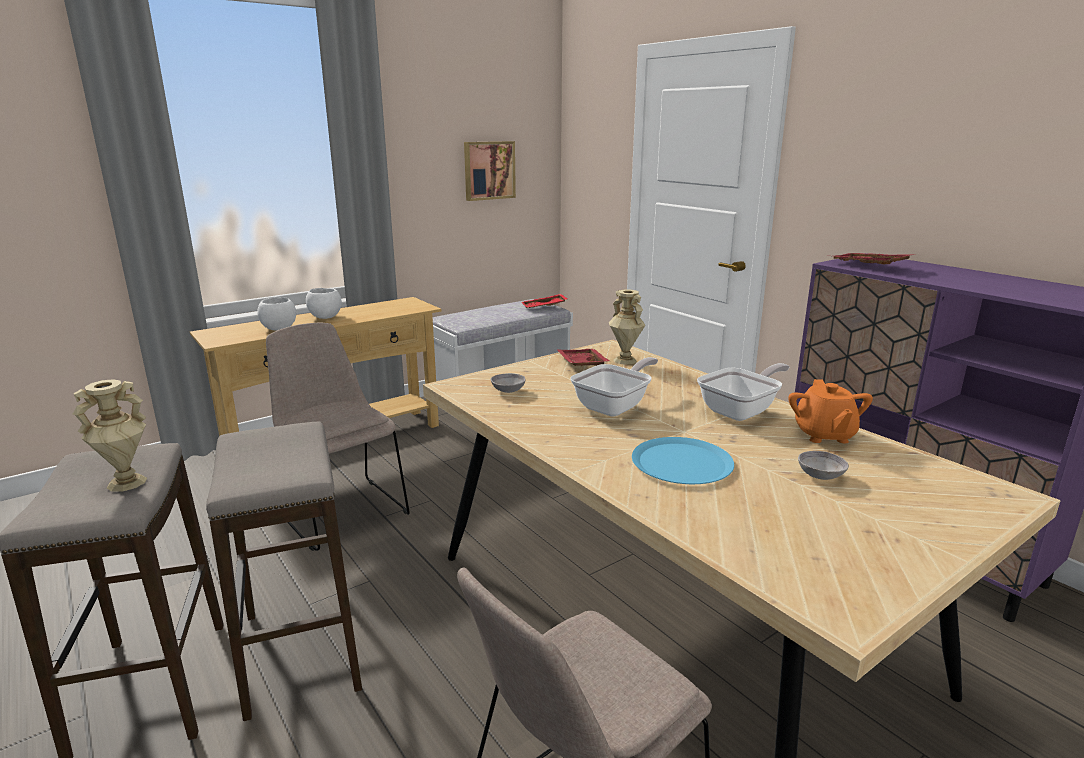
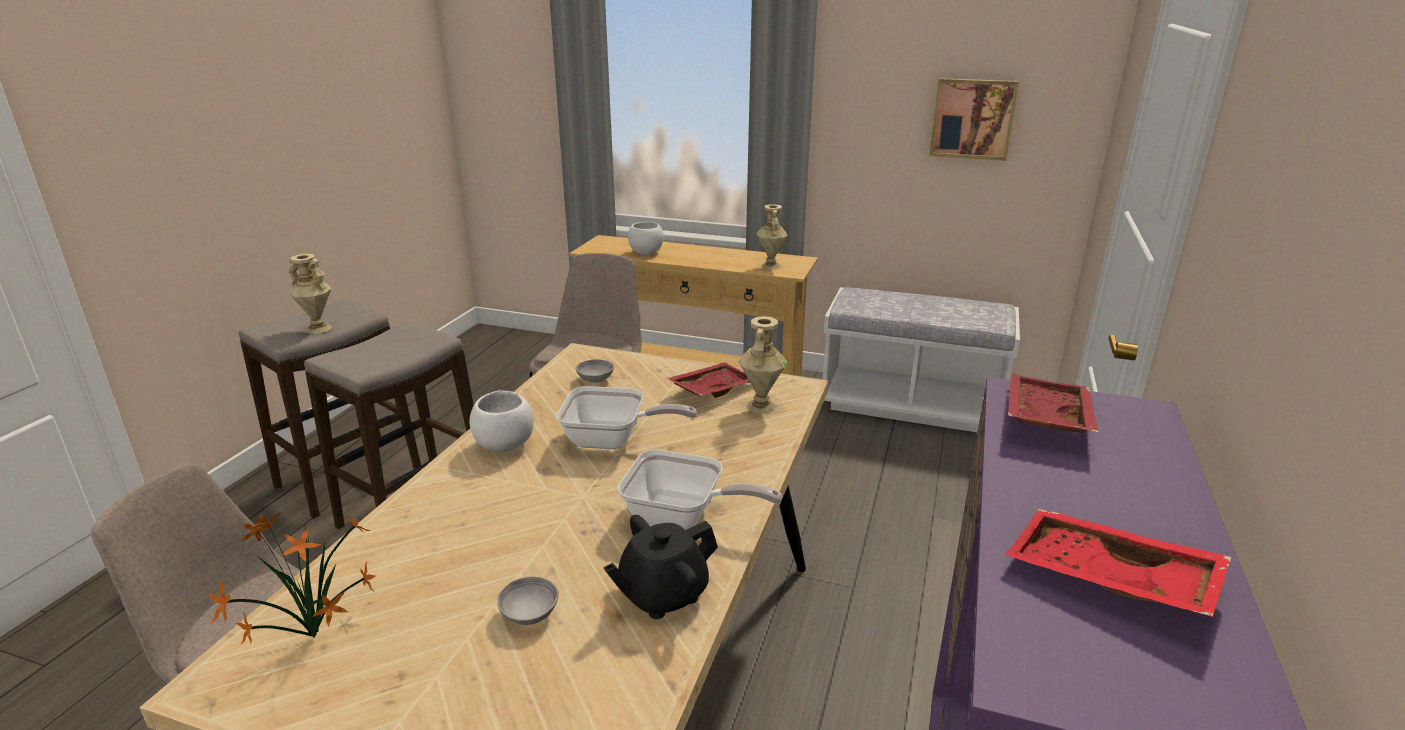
camera: 55 degrees right, 5 degrees up
white bowl [306,288,342,319] -> white bowl moved to [469,390,534,452]
red tray [521,294,567,308] -> red tray moved to [1005,509,1231,617]
blue plate [632,437,734,484] -> none
orange teapot [788,379,873,443] -> black teapot [603,515,718,619]
none -> potted plant [207,510,375,646]
none -> beige vase [756,204,788,270]

